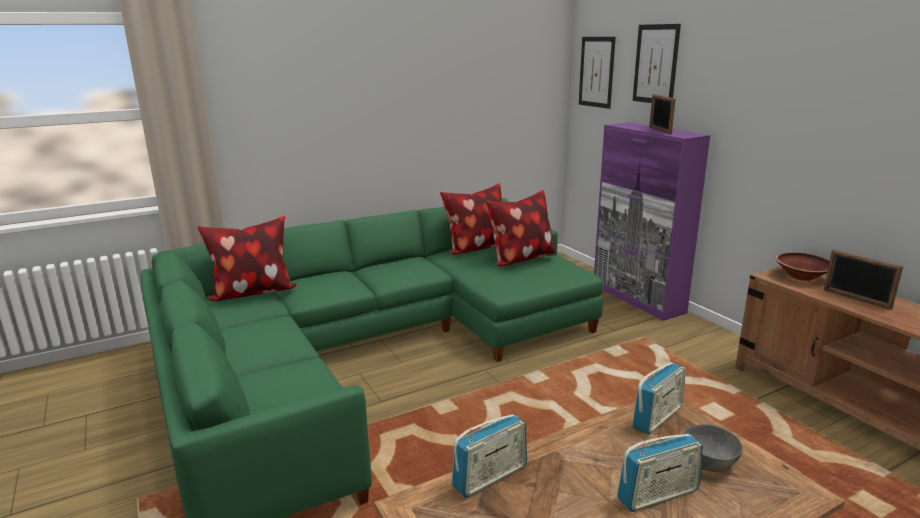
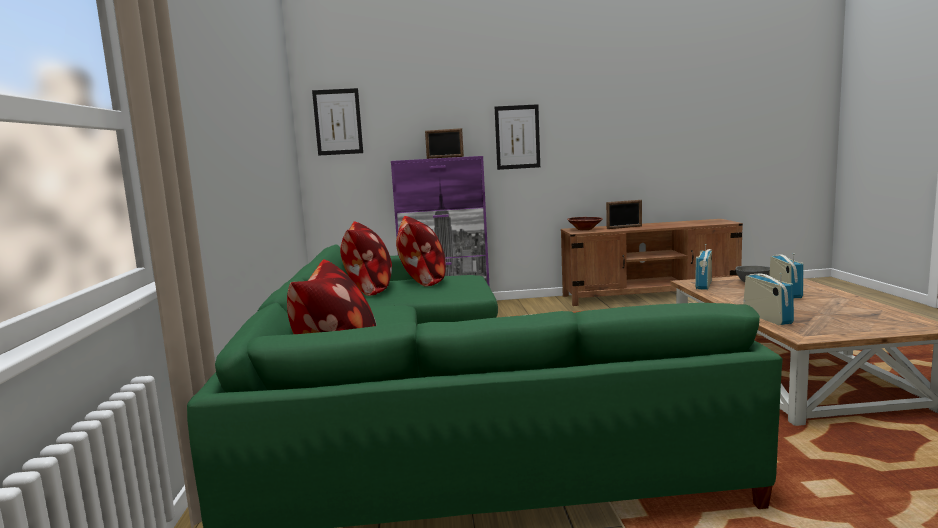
camera: 65 degrees left, 10 degrees down
radio [632,362,686,435] -> radio turned 135 degrees counterclockwise [695,244,712,290]
picture [633,24,681,103] -> picture moved to [495,104,540,170]

